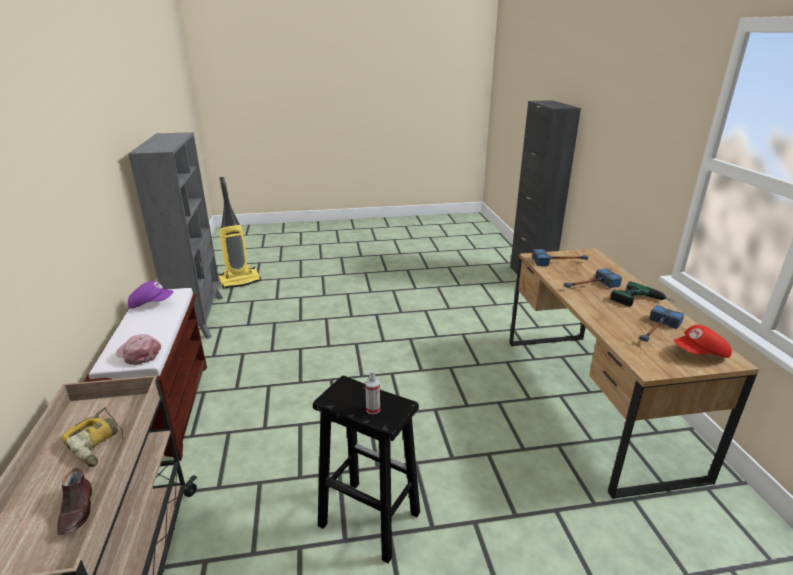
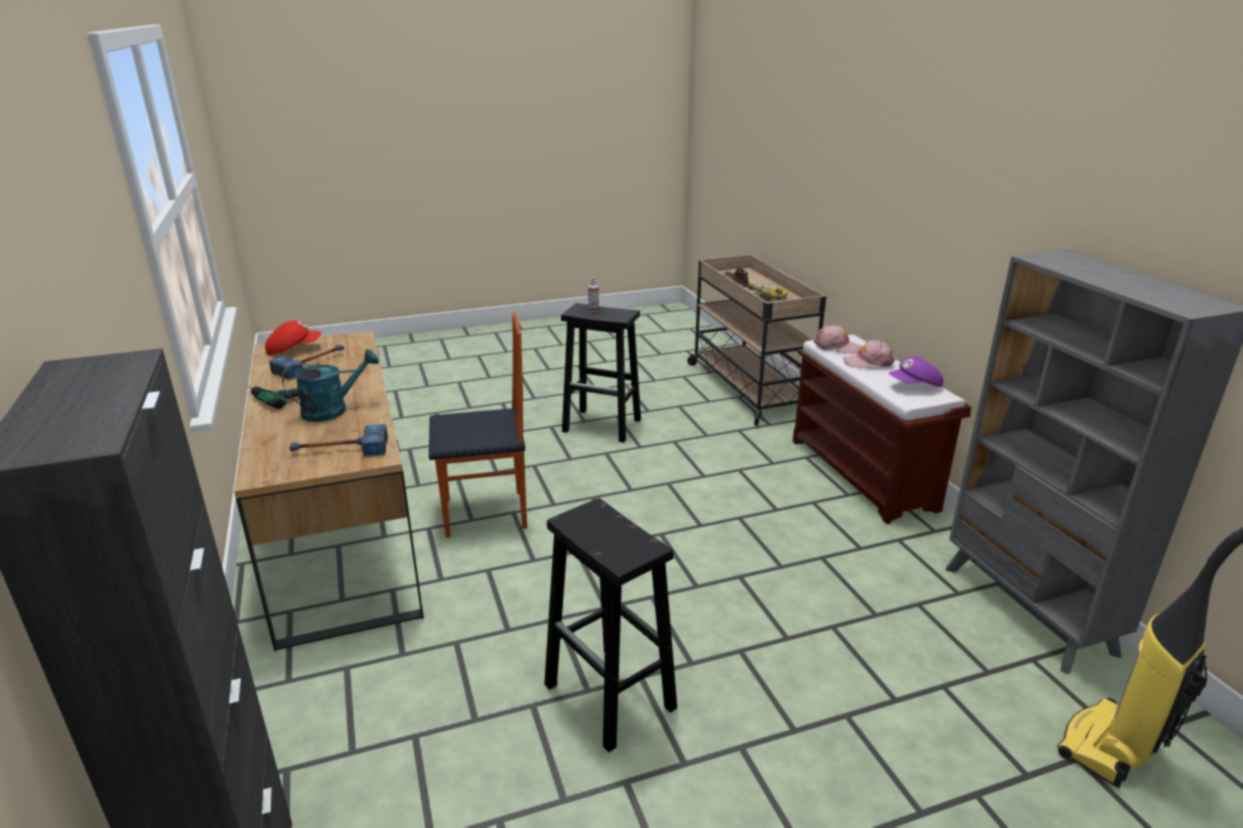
camera: 170 degrees right, 0 degrees up
hammer [564,268,622,288] -> turquoise watering can [282,349,379,422]
none -> chair [429,312,527,538]
none -> black stool [544,498,677,752]
none -> pink cap [843,340,896,368]

